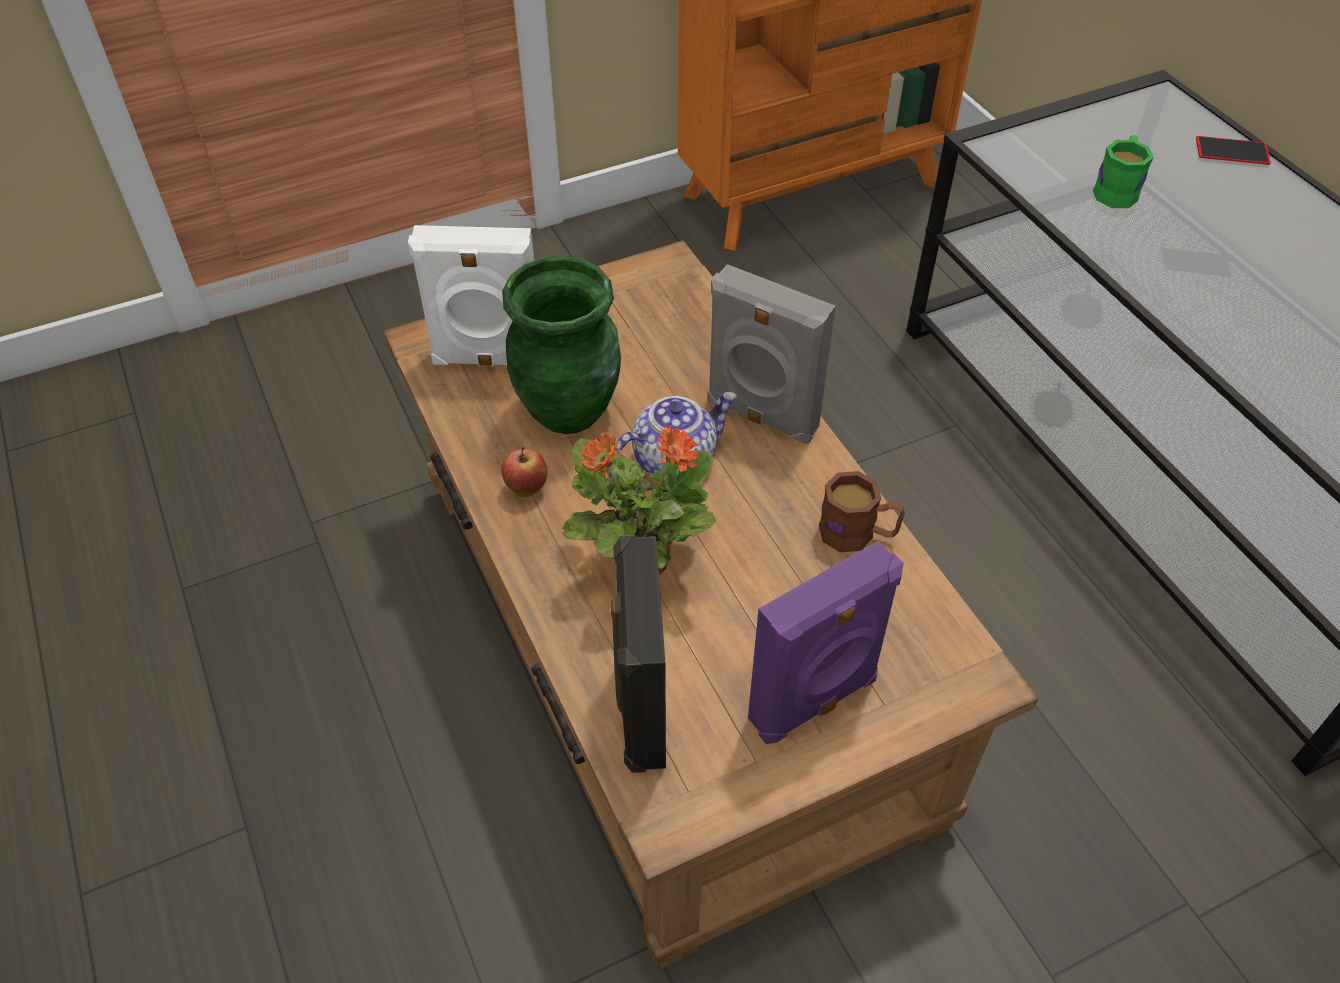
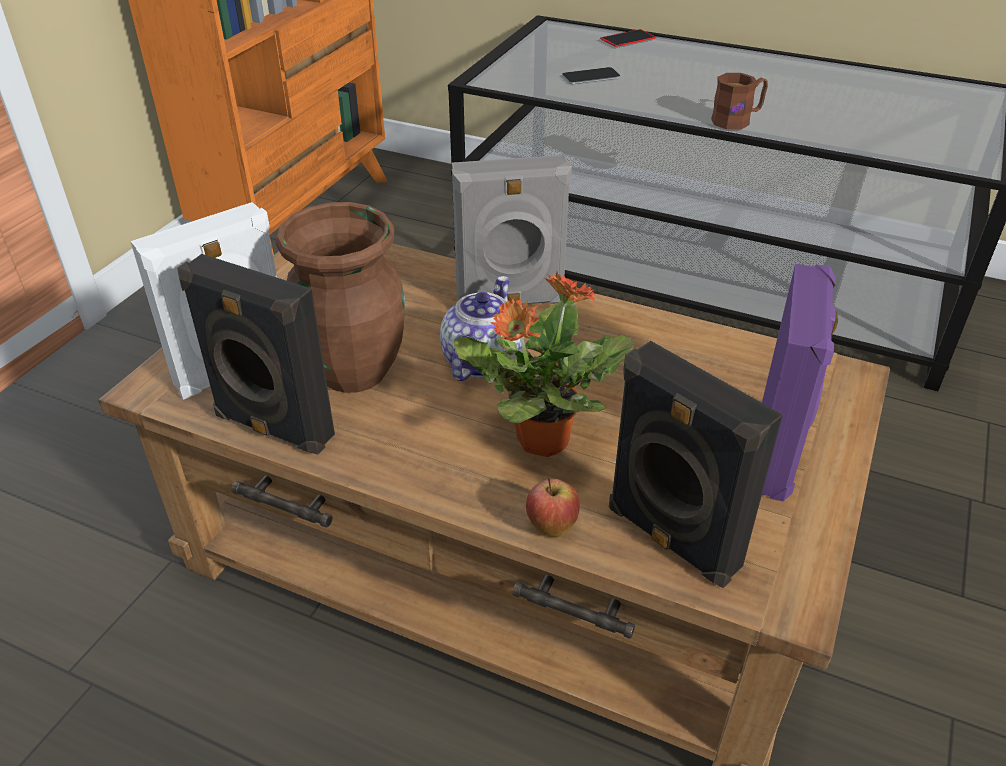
camera: 40 degrees left, 10 degrees down
green vase [502,255,621,434] -> brown vase [276,202,405,393]
apple [502,447,547,497] -> apple moved to [526,477,580,537]
brown mug [819,471,905,552] -> brown mug moved to [711,73,768,129]
green mug [1093,135,1154,208] -> phone [562,67,620,84]
none -> black speaker [177,254,335,455]

